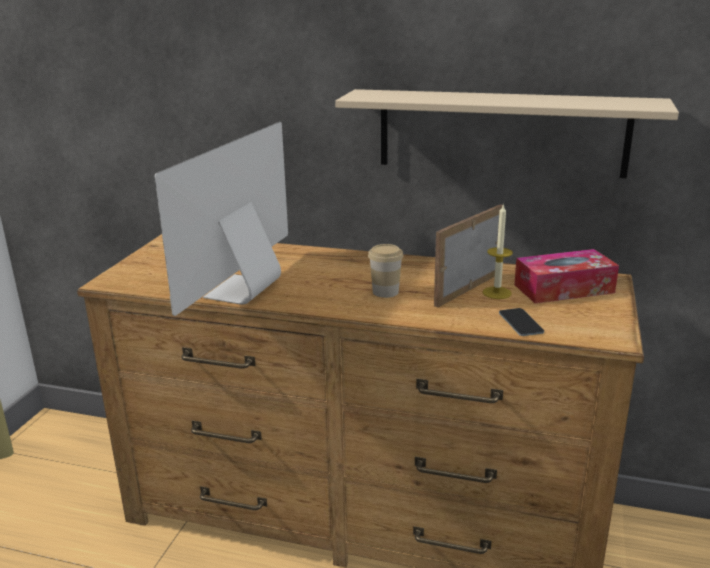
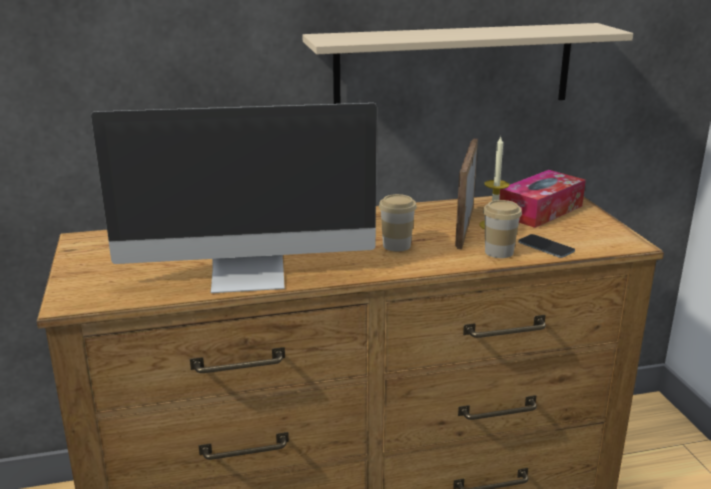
camera: 30 degrees left, 0 degrees up
monitor [154,122,288,316] -> monitor turned 90 degrees counterclockwise [91,103,377,293]
none -> cup [483,200,522,258]

